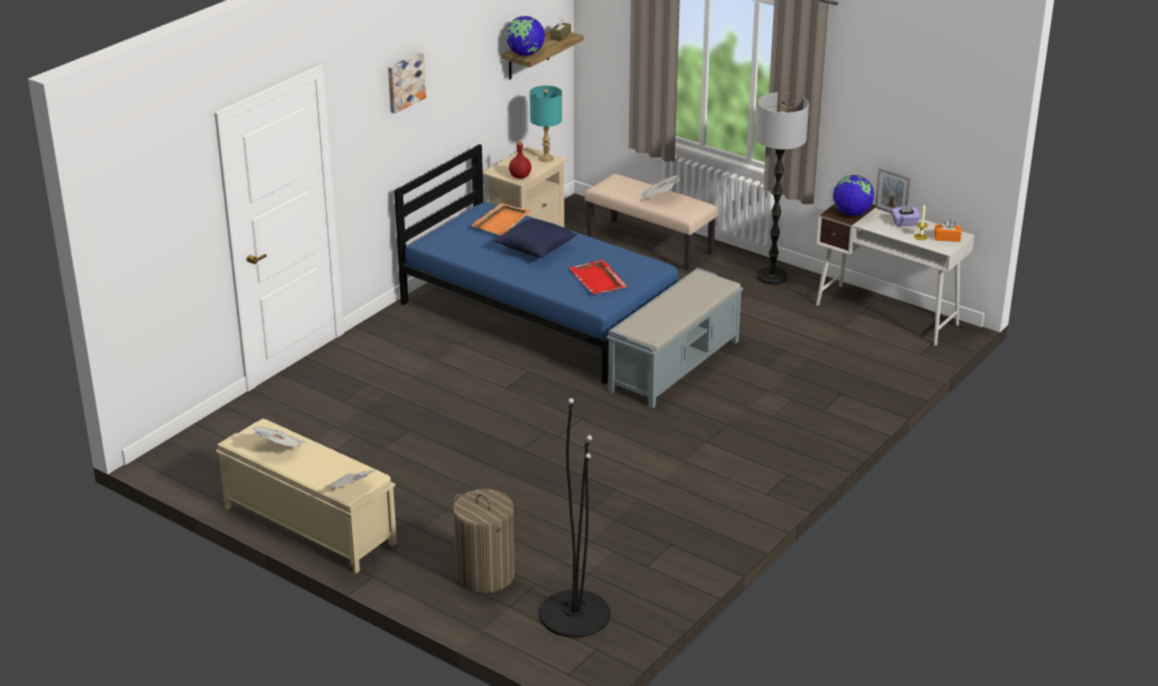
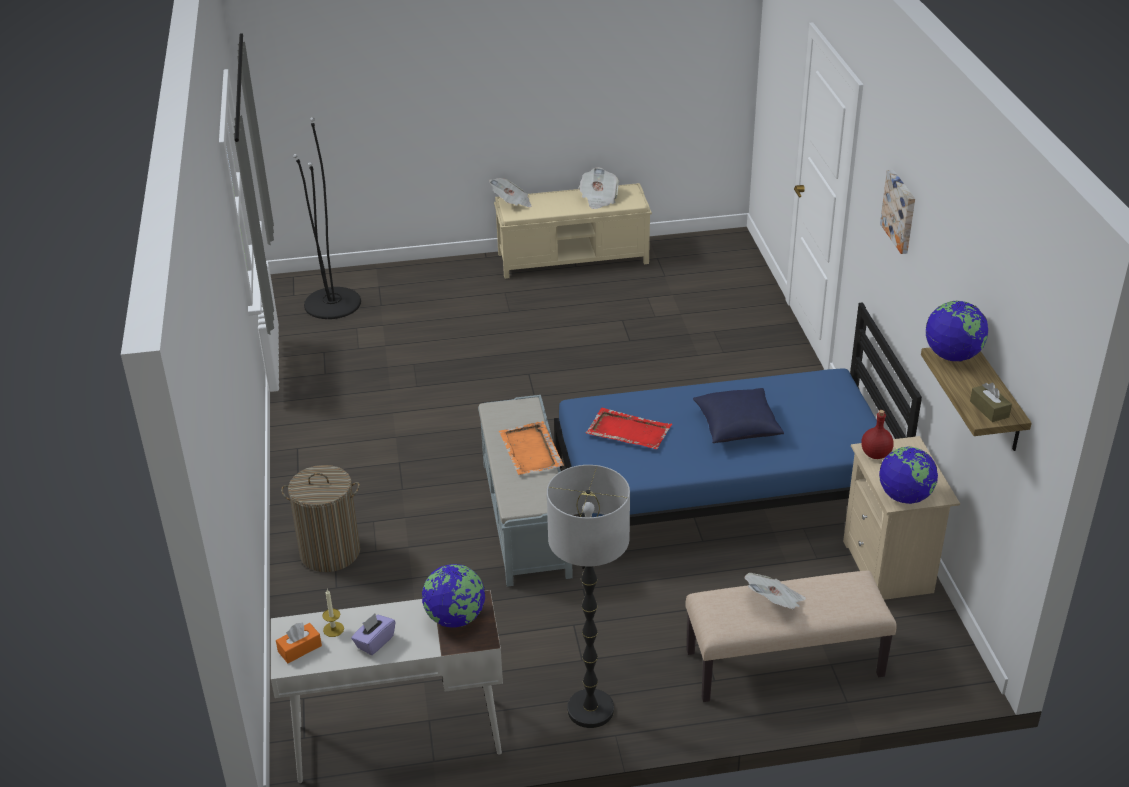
camera: 135 degrees right, 5 degrees up
laundry basket [453,489,515,593] -> laundry basket moved to [281,465,360,572]
orange tray [471,203,531,236] -> orange tray moved to [498,421,564,475]
turquoise table lamp [530,85,562,162] -> globe [879,446,938,504]
picture frame [875,168,910,213] -> none

